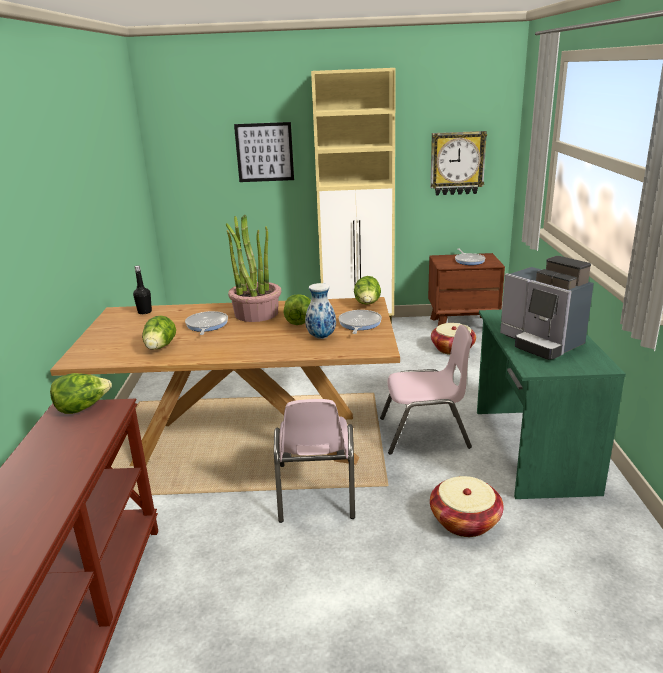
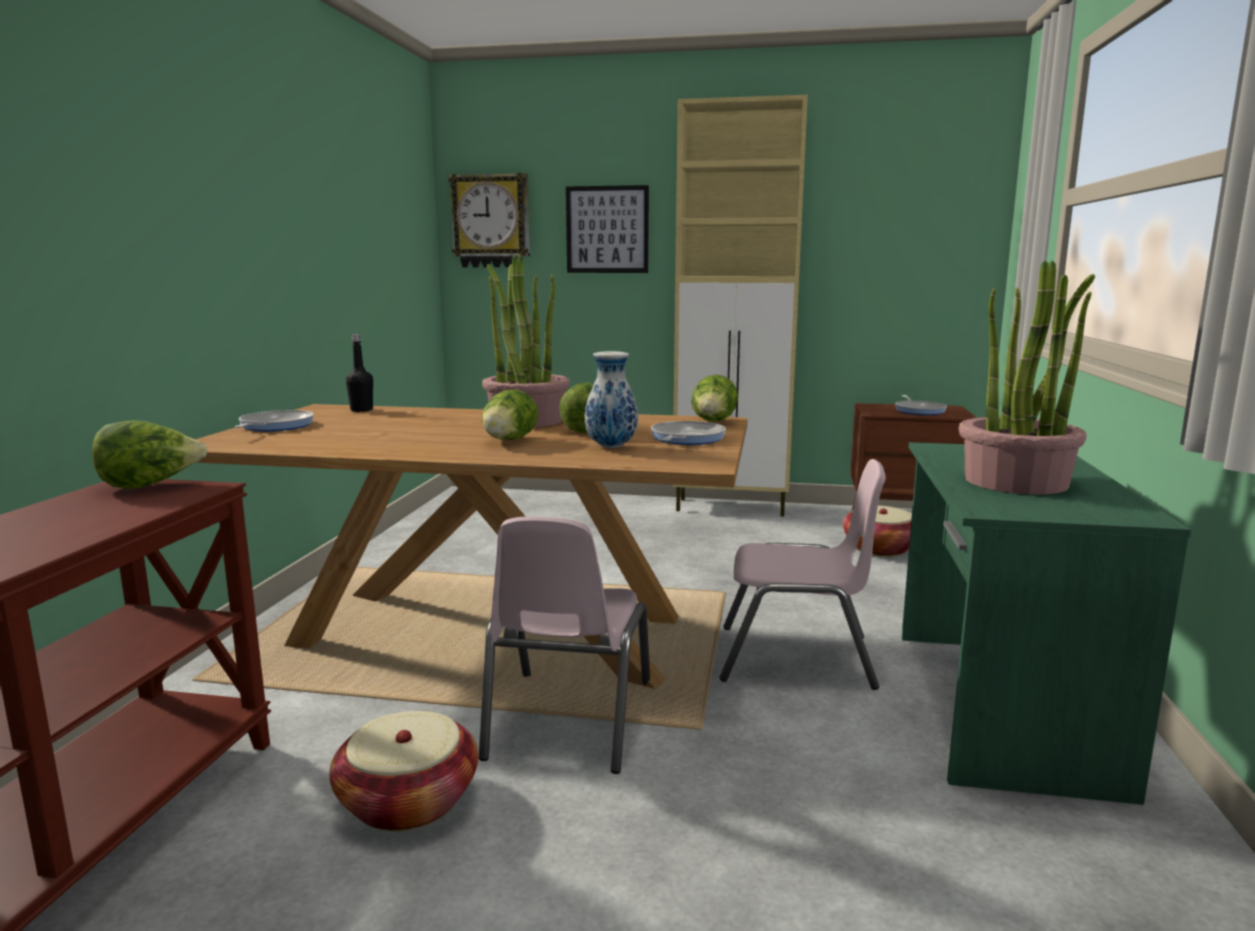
camera: 10 degrees right, 10 degrees down
lettuce [142,315,176,350] -> lettuce moved to [482,389,538,440]
frying pan [185,311,228,335] -> frying pan moved to [235,410,314,431]
wall clock [430,131,487,195] -> wall clock moved to [448,173,530,267]
basket [430,476,504,537] -> basket moved to [329,711,478,831]
coffee machine [500,256,594,360] -> potted plant [959,261,1095,494]

